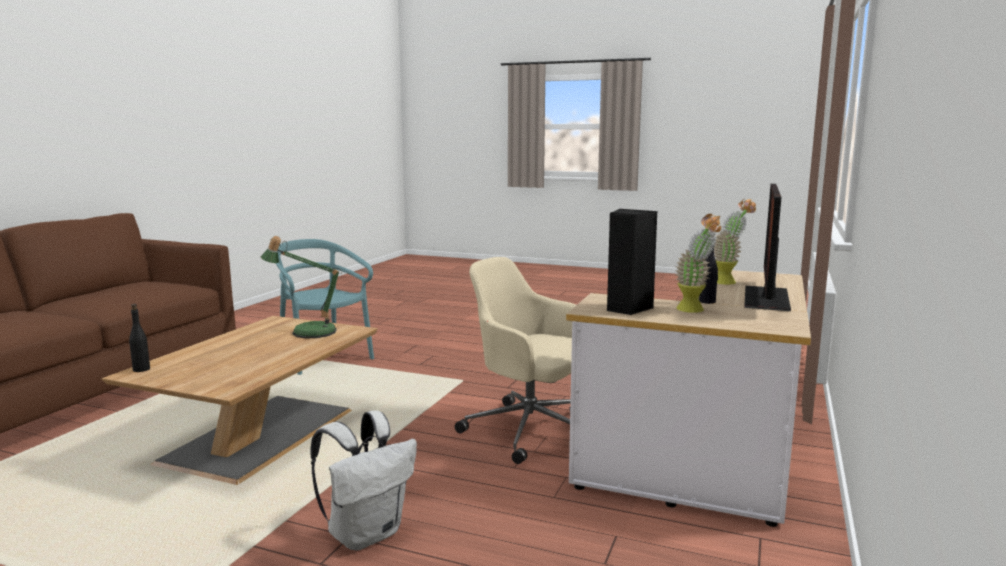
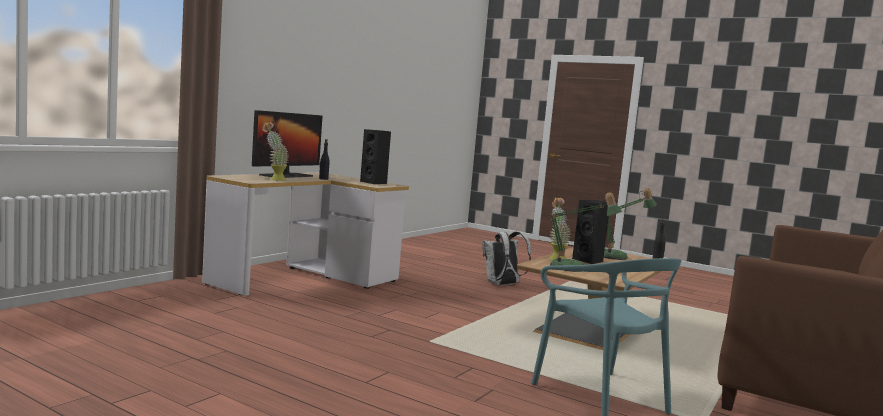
camera: 170 degrees left, 5 degrees down
beige office chair [455,257,576,464] -> none
potted plant [676,214,721,313] -> potted plant moved to [549,198,571,260]
none -> black speaker [572,200,609,264]
none -> table lamp [604,188,657,260]

